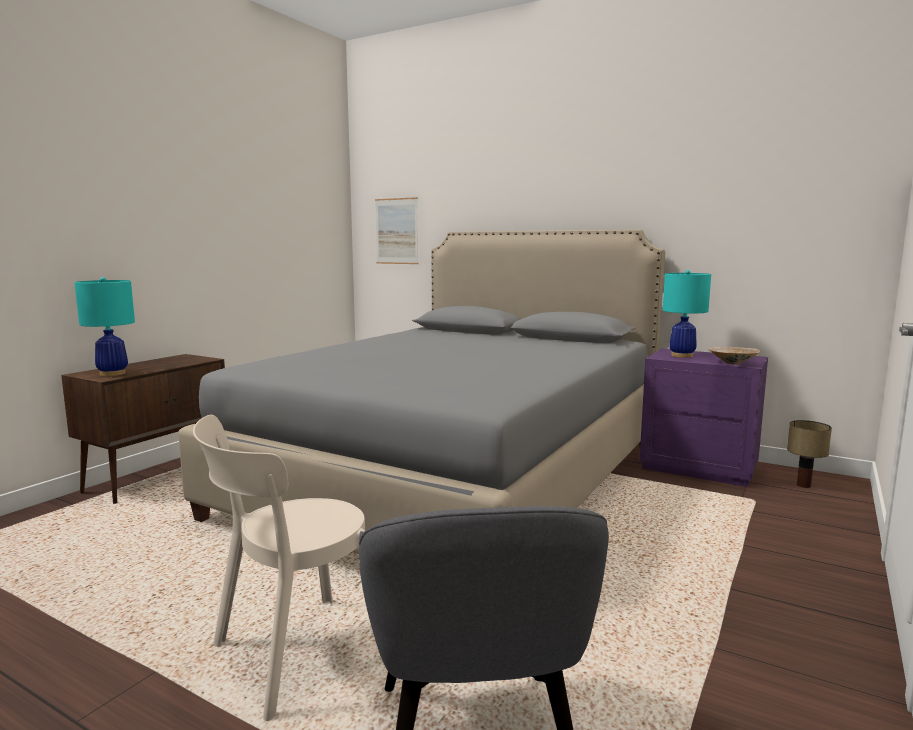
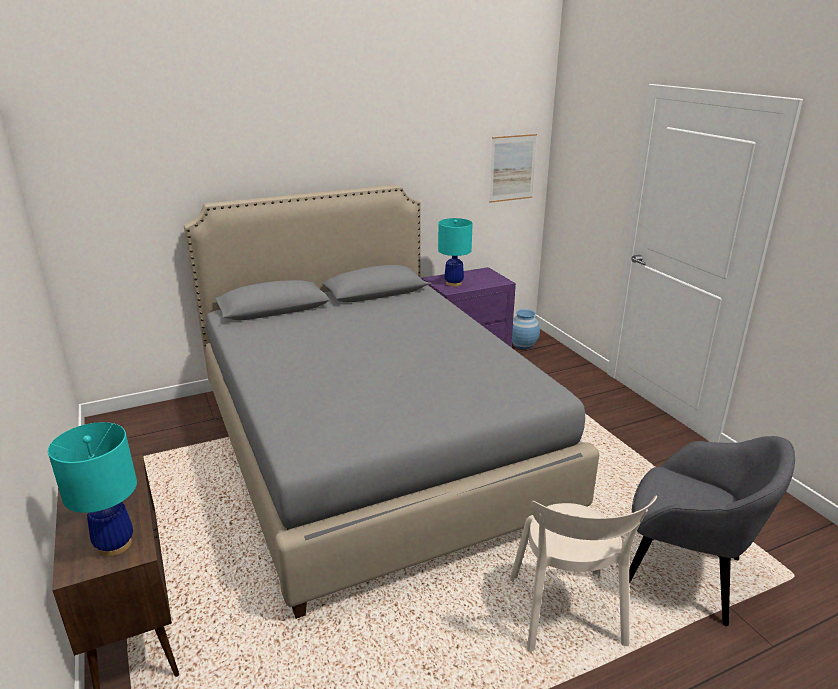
camera: 55 degrees left, 15 degrees up
picture [375,197,419,264] -> picture moved to [489,134,537,203]
beige bowl [709,347,760,364] -> none
table lamp [787,420,832,488] -> blue vase [512,309,540,349]

